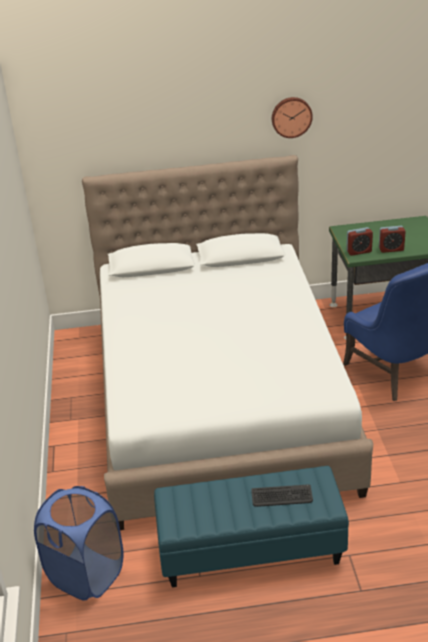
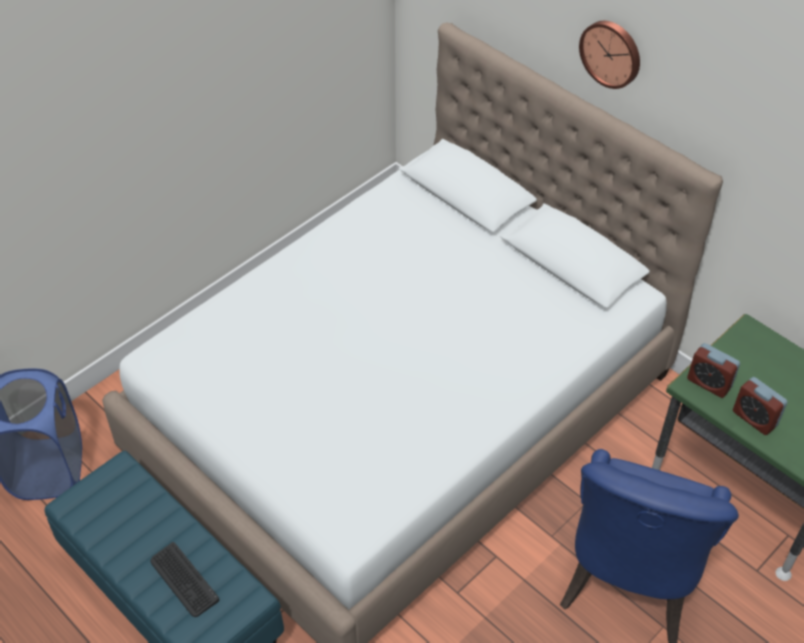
camera: 50 degrees right, 15 degrees up
wall clock [272,97,313,138] -> wall clock moved to [579,21,640,89]

